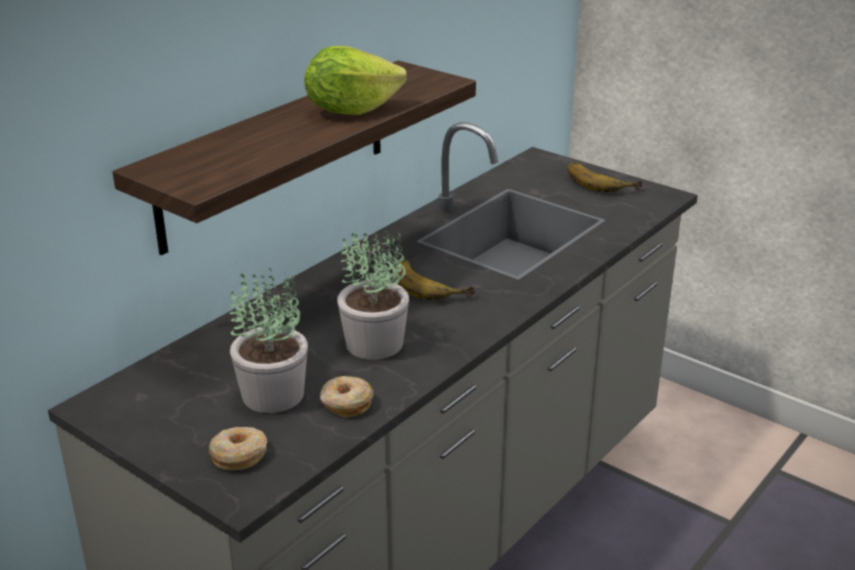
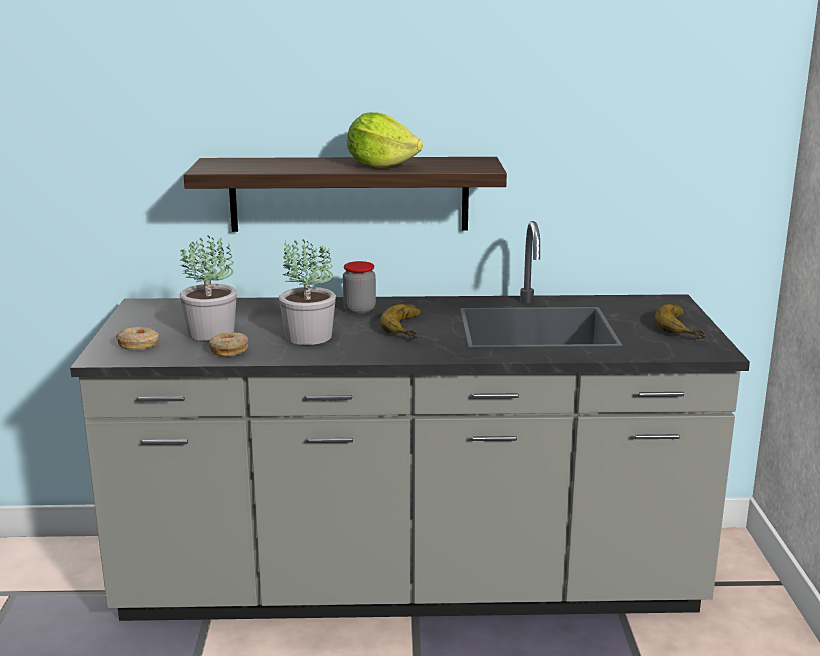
camera: 50 degrees right, 10 degrees down
none -> jar [343,261,376,314]

